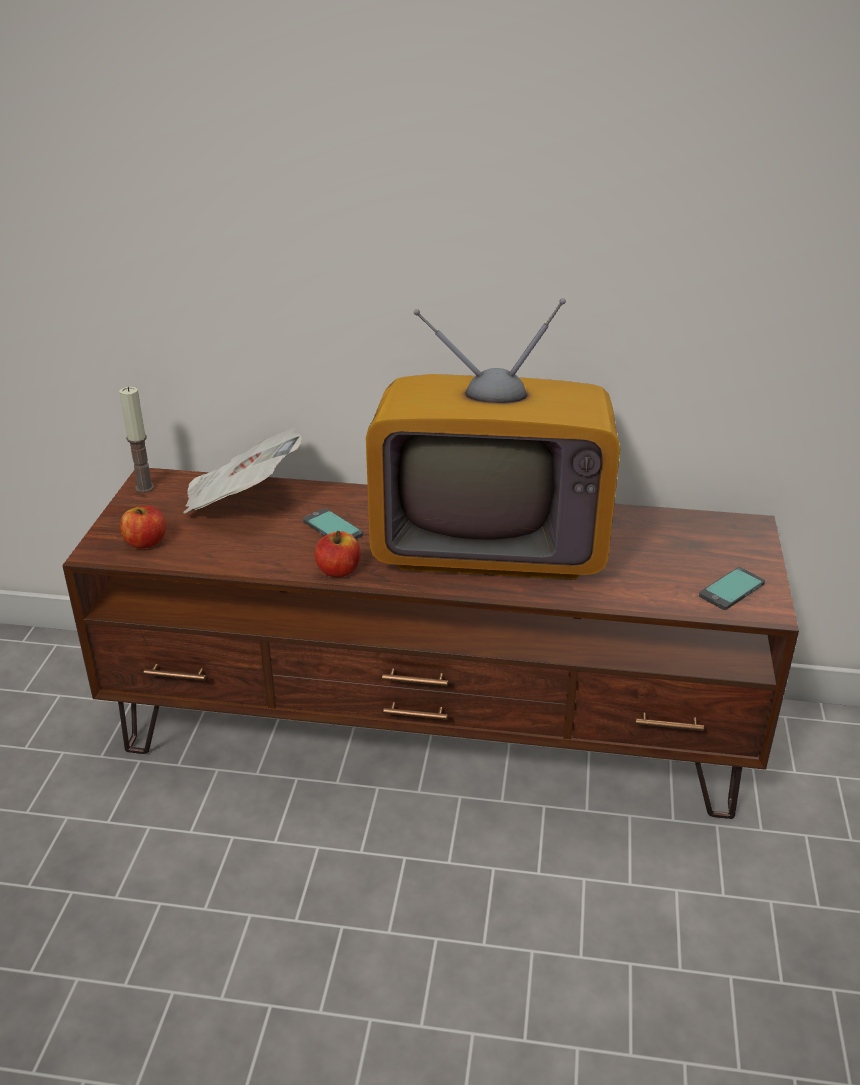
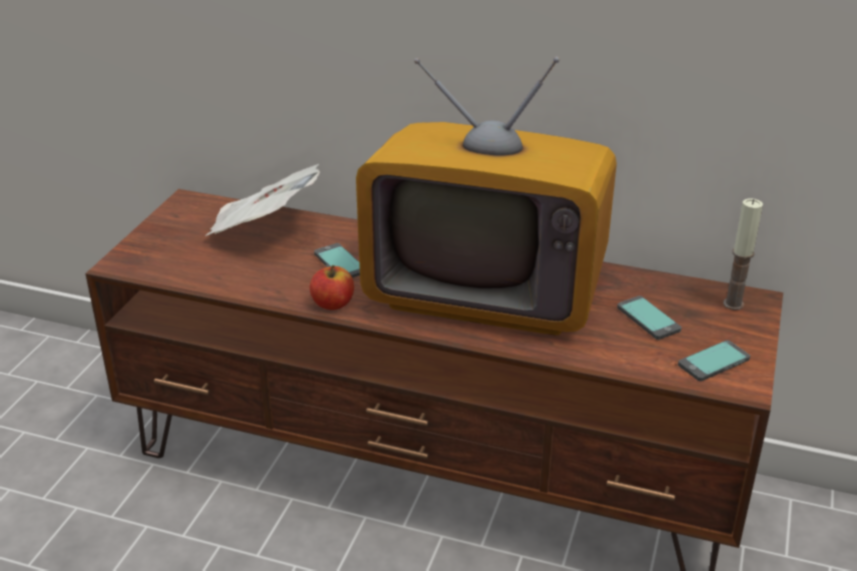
camera: 10 degrees right, 0 degrees up
candle [119,387,154,493] -> candle moved to [723,198,763,310]
apple [120,506,166,549] -> none
none -> phone [617,296,681,340]

